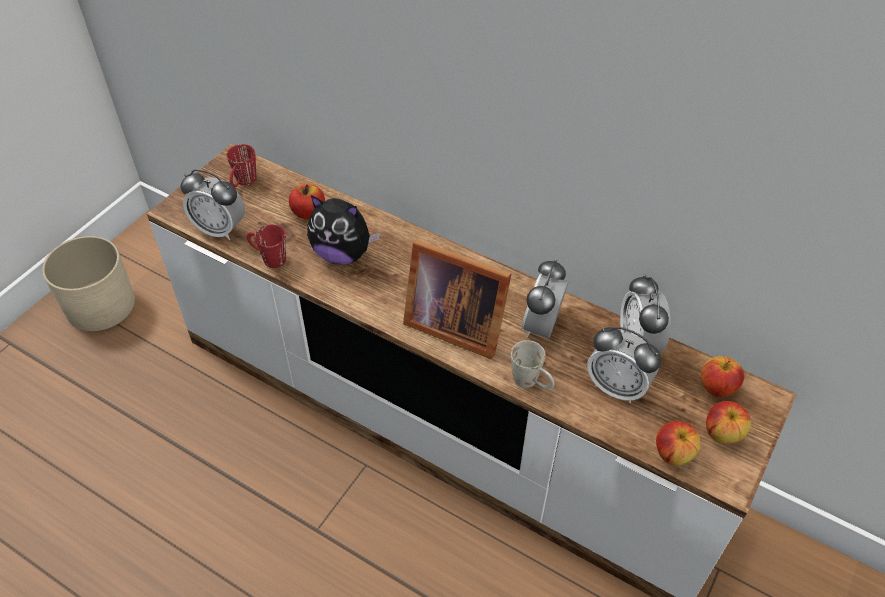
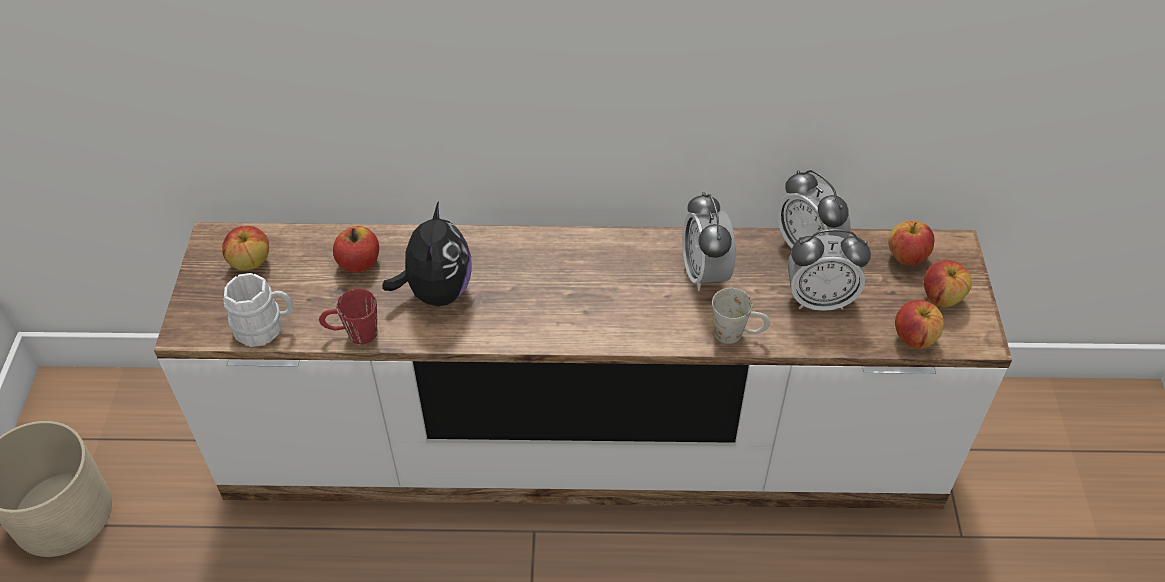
camera: 30 degrees left, 0 degrees up
alarm clock [180,169,245,240] -> white mug [223,273,294,347]
red mug [227,144,256,187] -> apple [222,226,269,271]
plush toy [307,195,380,265] -> plush toy turned 75 degrees counterclockwise [382,201,472,306]
picture frame [403,239,511,359] -> none

